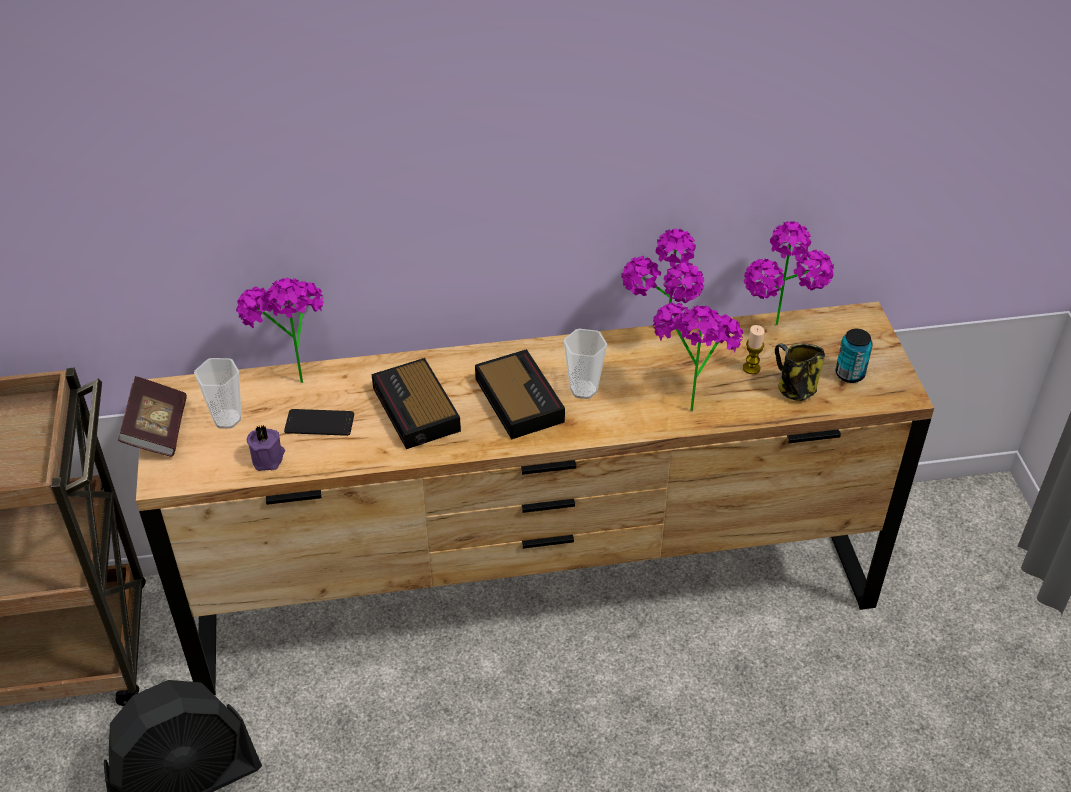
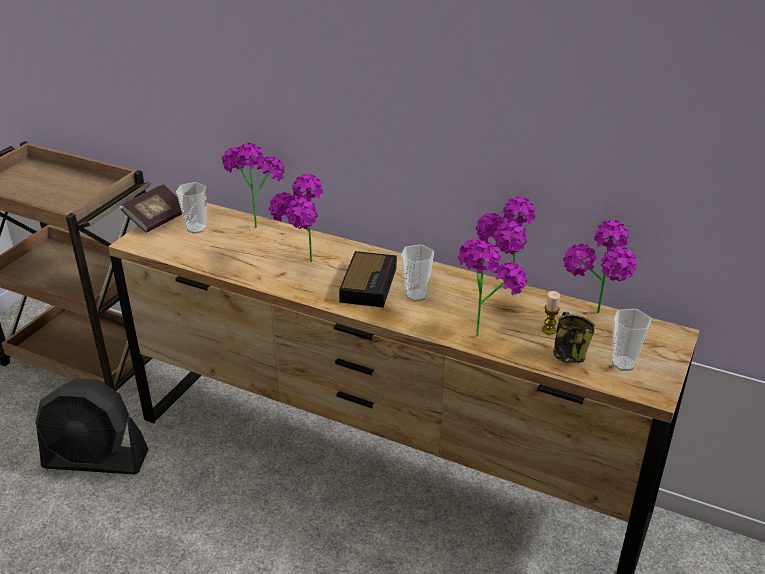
camera: 35 degrees right, 10 degrees down
purple candle [247,425,285,471] -> none
phone [284,409,354,436] -> none
alarm clock [372,358,461,449] -> potted plant [269,174,323,262]
can [835,329,873,383] -> cup [612,309,651,371]

